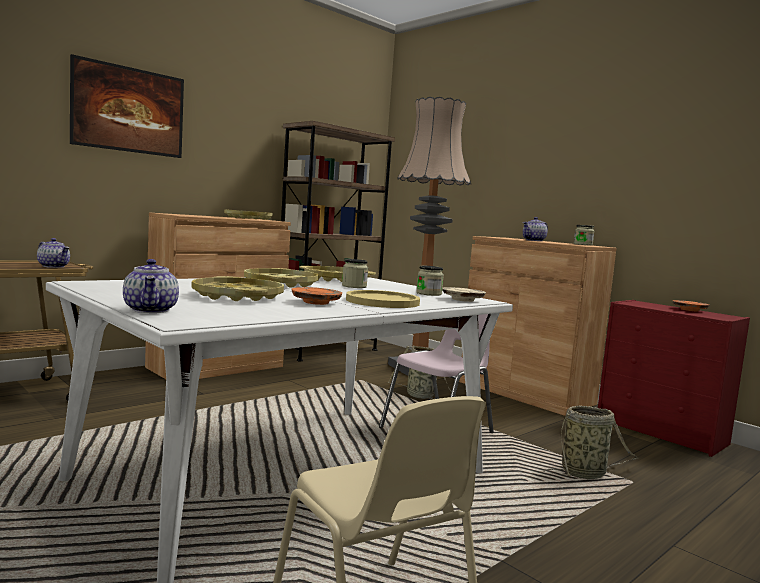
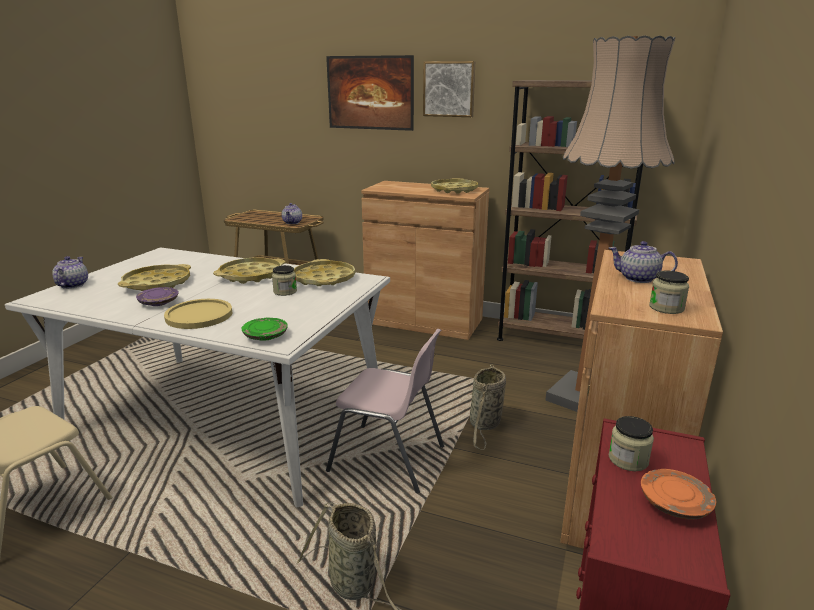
camera: 65 degrees right, 15 degrees up
teapot [123,259,179,313] -> teapot turned 135 degrees clockwise [52,256,88,289]
orange plate [291,287,342,305] -> purple plate [136,287,179,306]
jar [416,266,444,296] -> jar moved to [609,416,654,471]
beige plate [442,287,486,302] -> green plate [241,318,288,341]
none -> picture [423,61,475,117]

